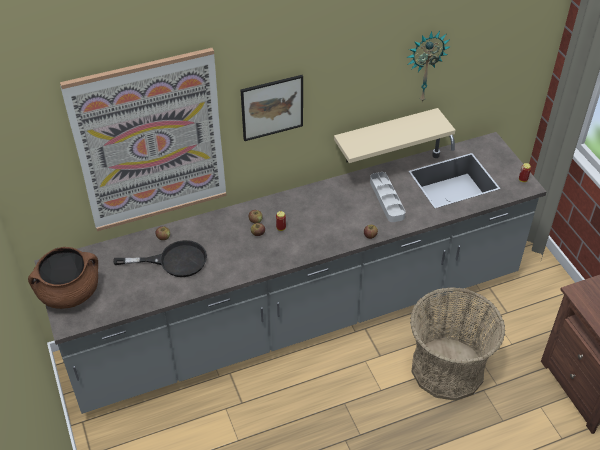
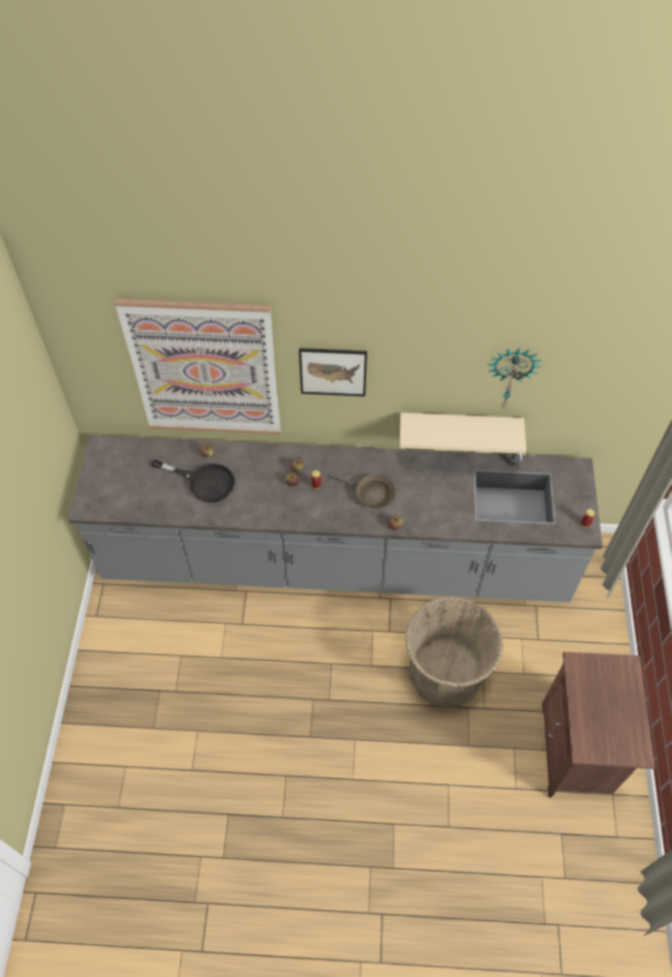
camera: 25 degrees right, 10 degrees up
brown cooking pot [28,247,98,309] -> none
grey tray [370,172,405,222] -> none
none -> brown frying pan [330,474,396,508]

